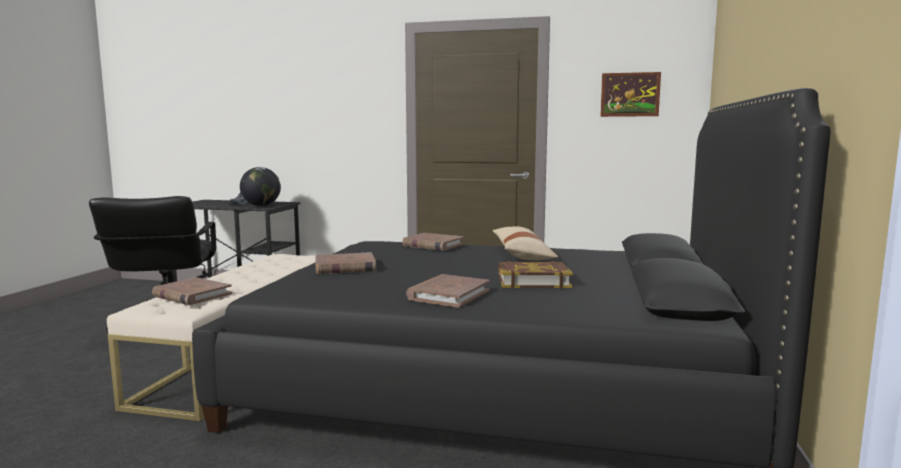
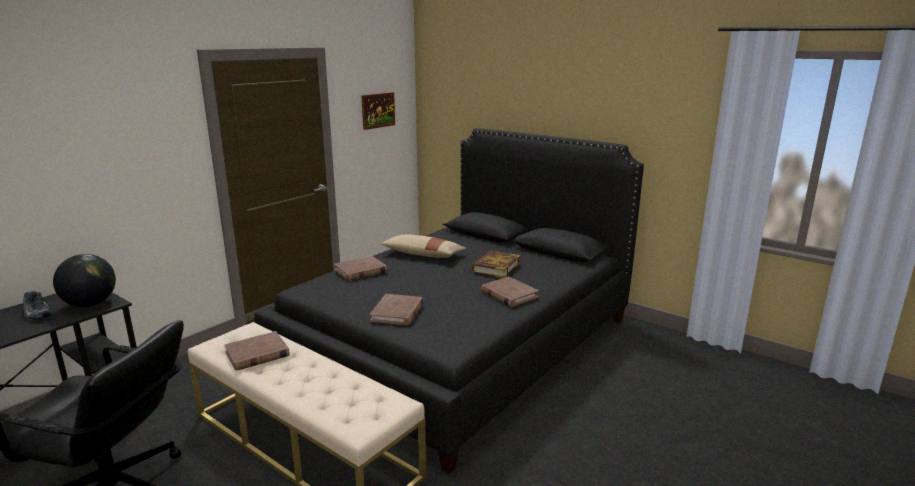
camera: 65 degrees left, 10 degrees up
brown book [152,277,232,305] -> brown book moved to [224,331,290,371]

